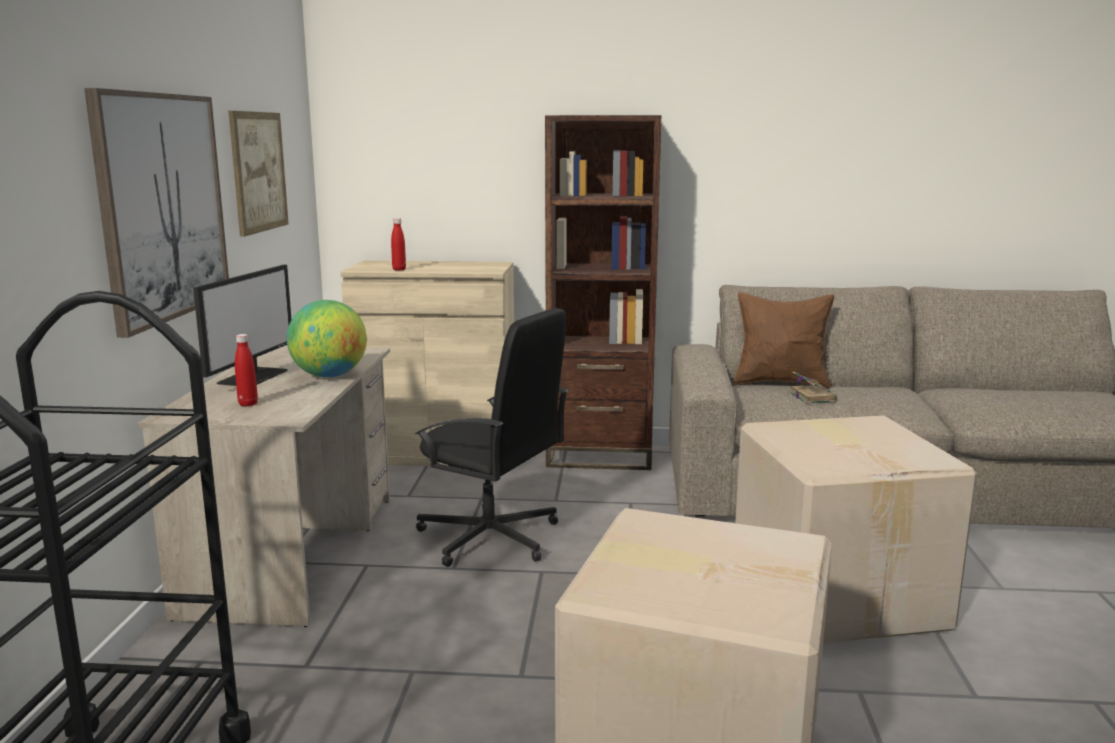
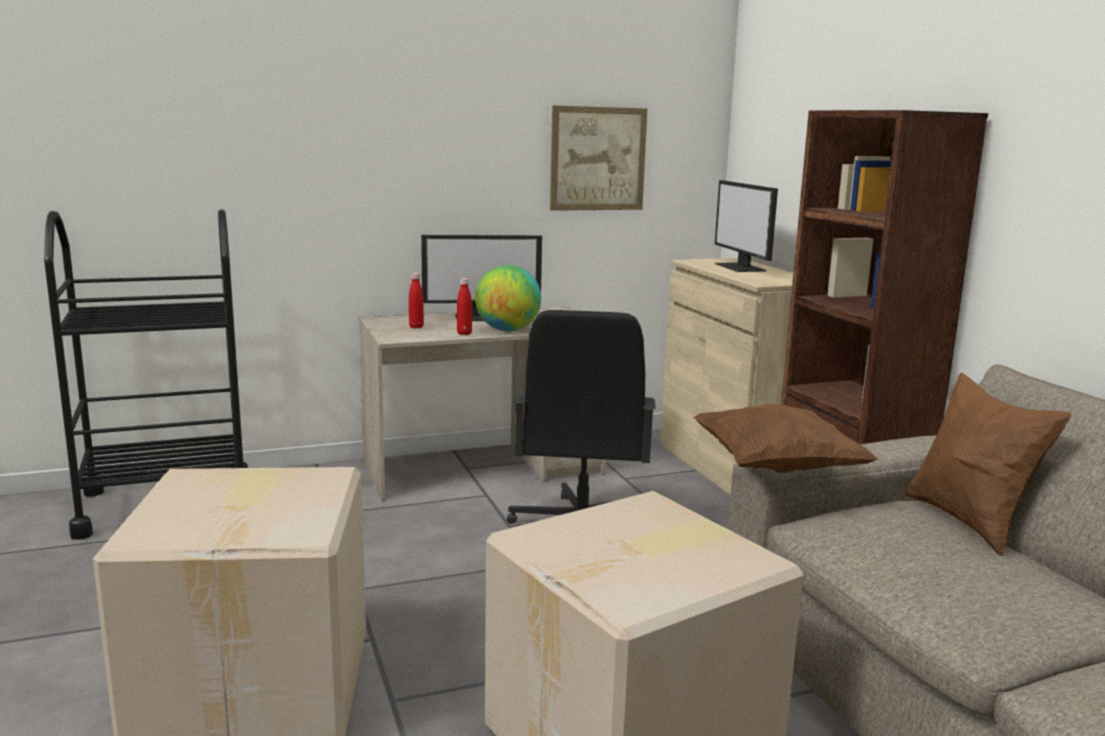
camera: 65 degrees right, 0 degrees up
picture [84,88,229,338] -> none
red bottle [391,218,406,271] -> red bottle moved to [457,278,472,335]
book [789,371,837,404] -> none
none -> brown pillow [693,404,878,473]
none -> monitor [715,180,778,272]

